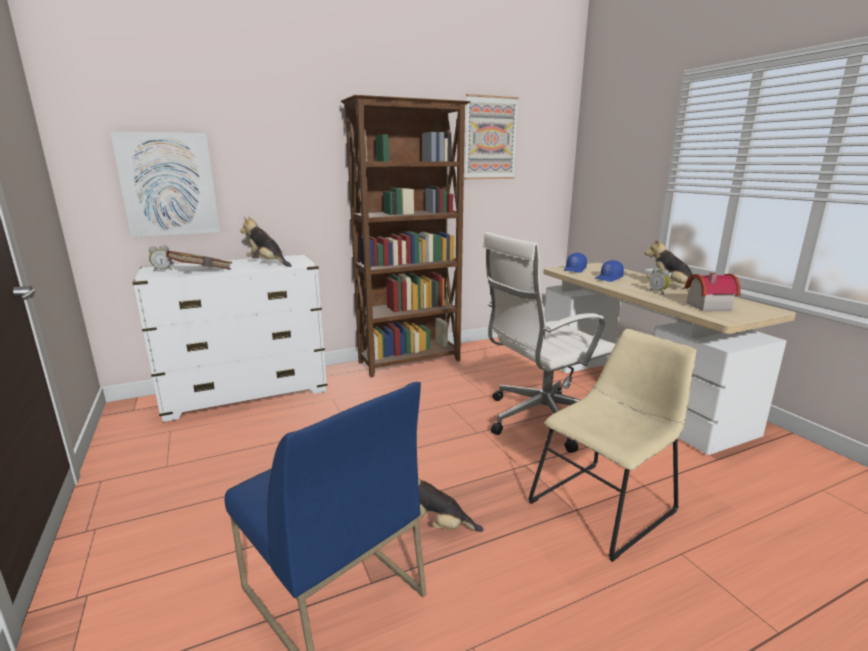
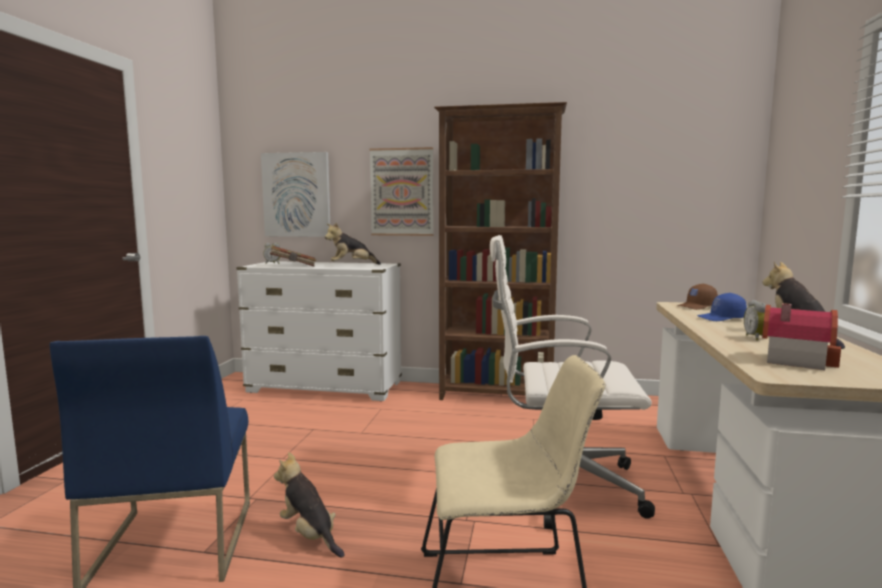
camera: 35 degrees right, 10 degrees down
plush toy [240,216,291,267] -> plush toy turned 90 degrees counterclockwise [325,222,381,265]
picture [464,94,519,179] -> picture moved to [370,147,433,236]
blue cap [564,253,587,273] -> brown cap [677,284,718,310]

